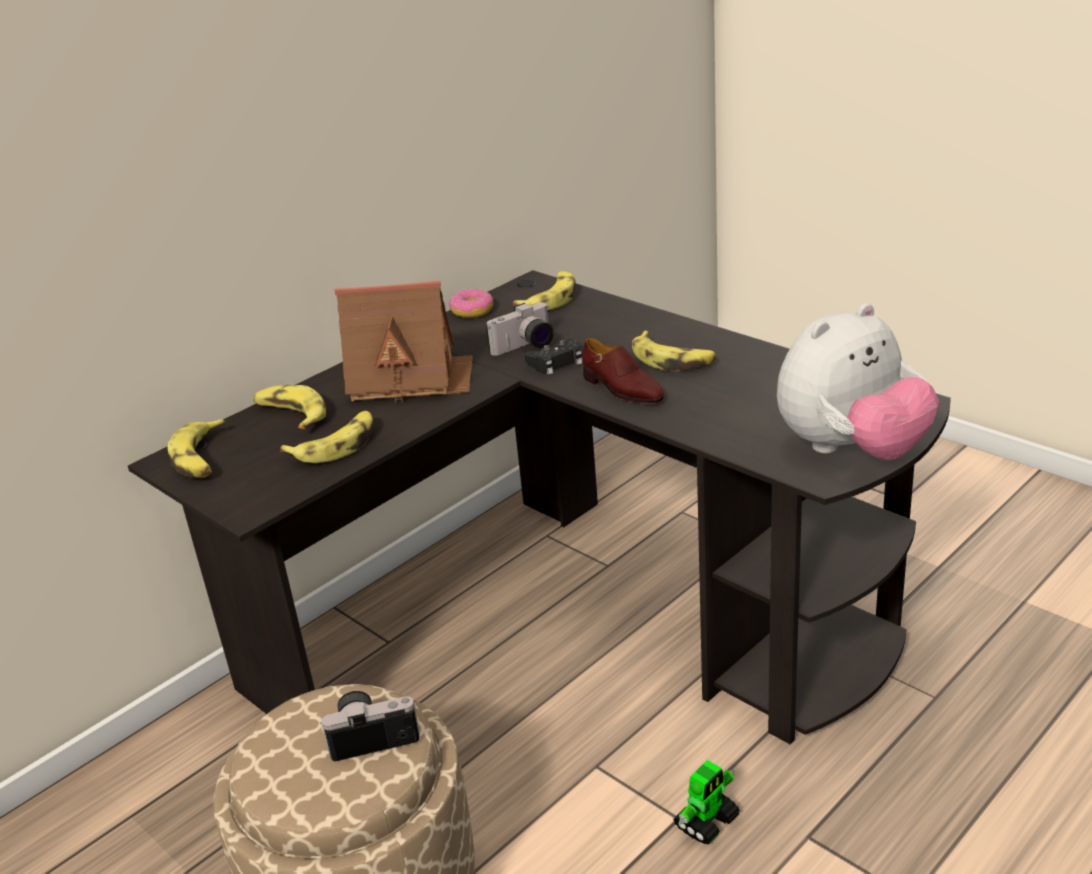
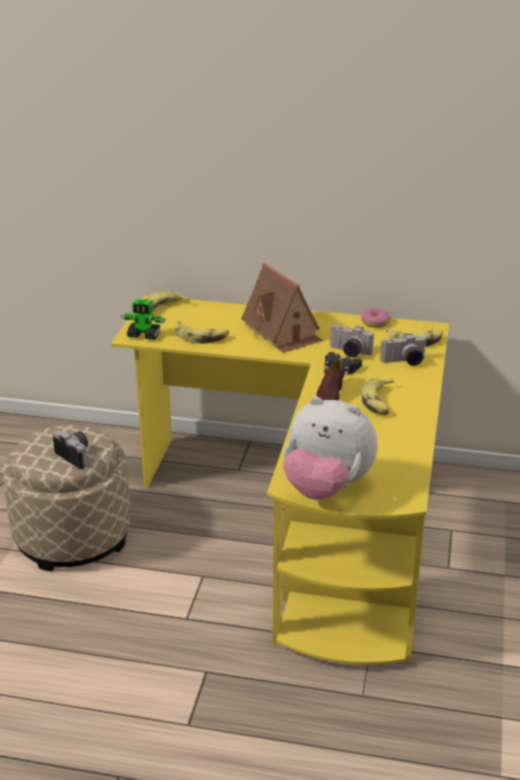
camera: 55 degrees right, 0 degrees up
black desk [128,270,951,744] -> yellow desk [111,295,449,665]
banana [253,385,326,429] -> none
toy robot [673,760,740,845] -> toy robot moved to [121,299,166,340]
none -> camera [381,334,426,366]

